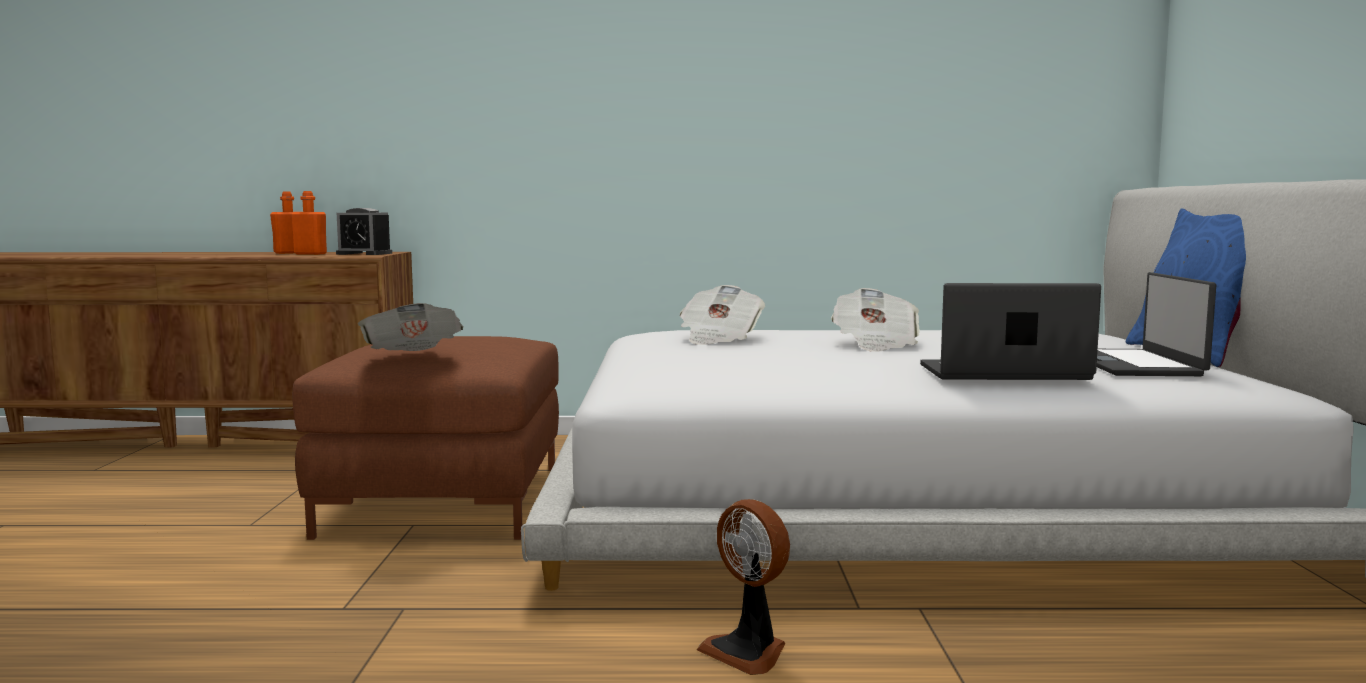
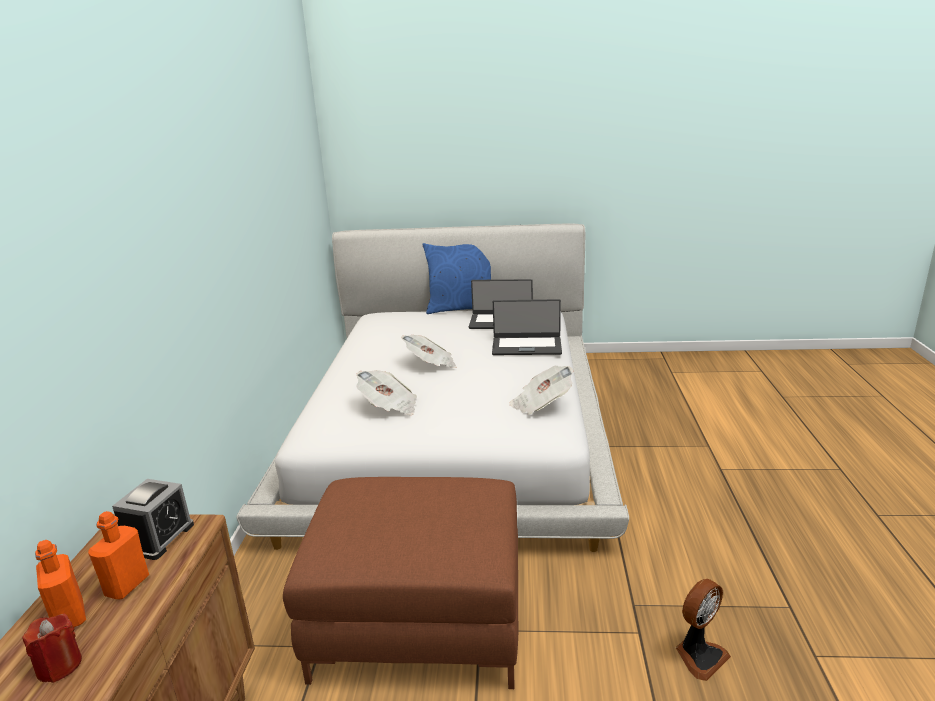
camera: 85 degrees left, 15 degrees up
newspaper [358,303,463,351] -> newspaper moved to [509,365,574,415]
fan [697,499,790,675] -> fan moved to [676,579,731,681]
laptop [920,283,1101,380] -> laptop turned 90 degrees counterclockwise [492,299,562,355]
none -> red candle [22,614,82,683]

